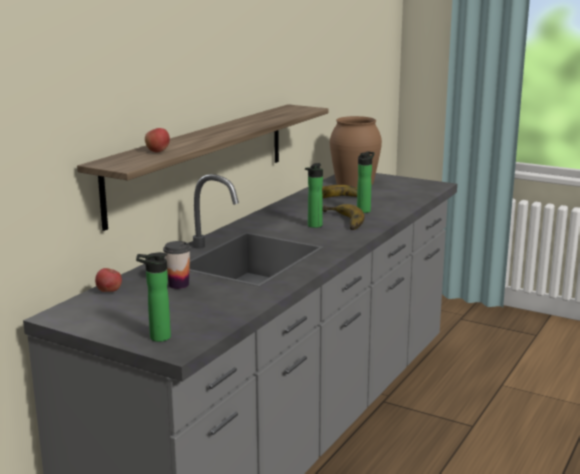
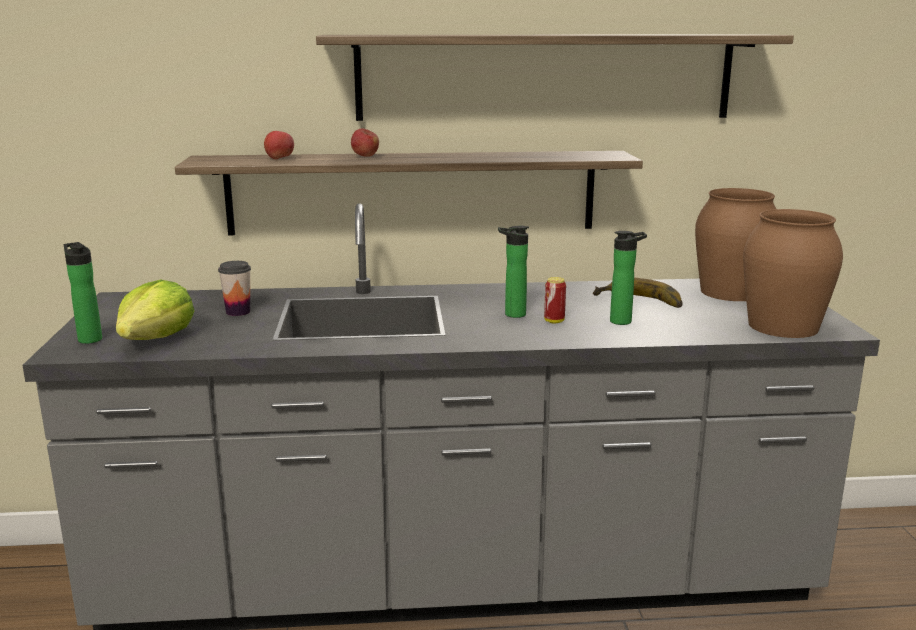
camera: 55 degrees right, 0 degrees up
apple [95,268,122,292] -> apple moved to [351,128,379,157]
banana [323,204,364,230] -> can [544,277,566,324]
none -> lettuce [116,280,195,340]
none -> shelf [316,34,794,121]
none -> brown vase [743,209,843,338]

